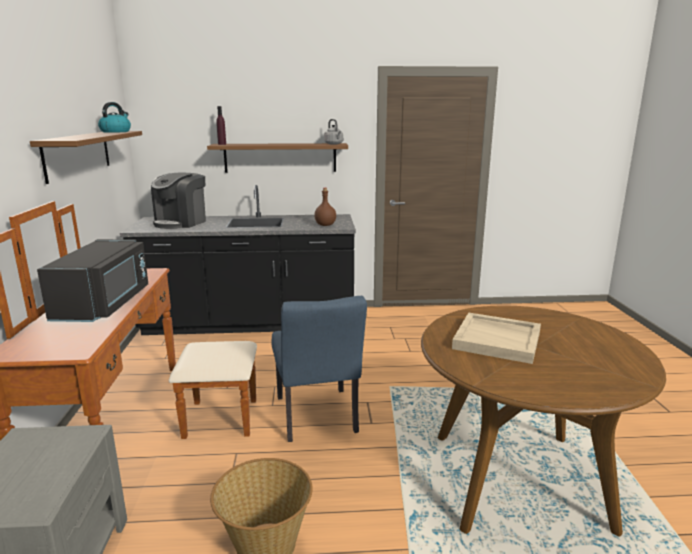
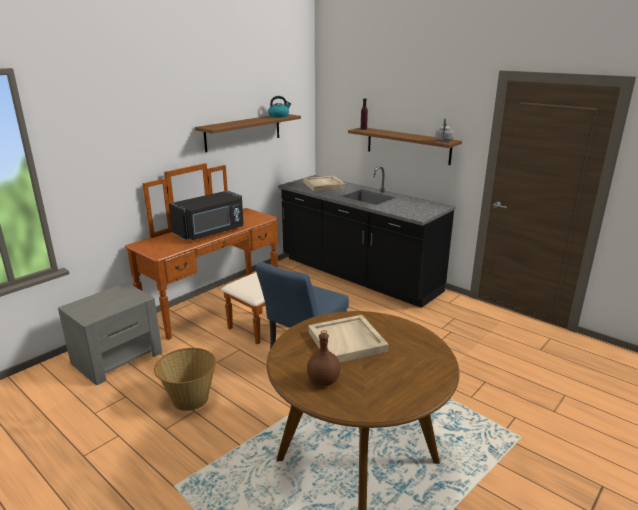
camera: 45 degrees right, 5 degrees up
coffee machine [151,173,206,229] -> beige tray [303,176,345,191]
brown bottle [314,188,336,226] -> brown bottle moved to [307,330,340,386]

